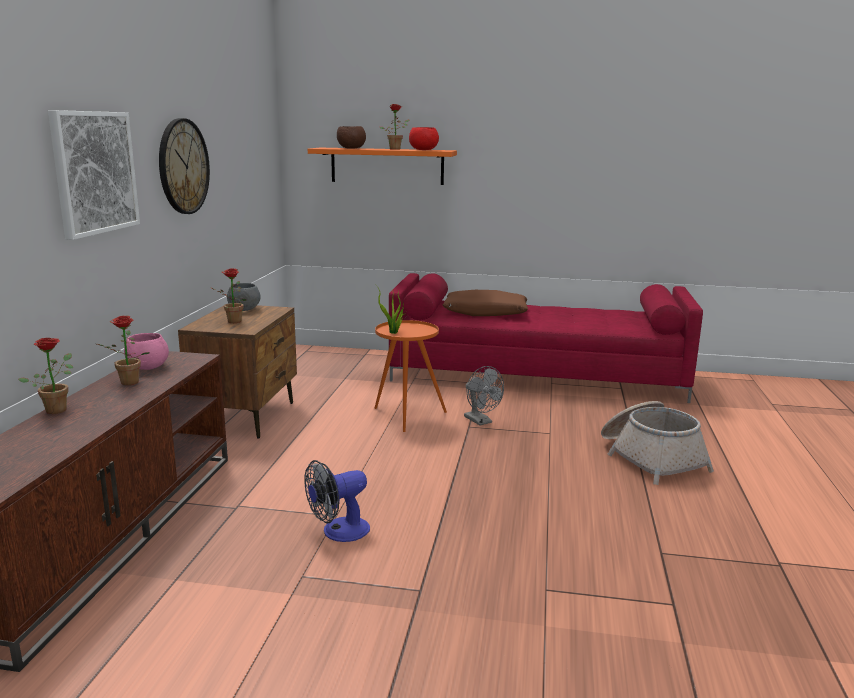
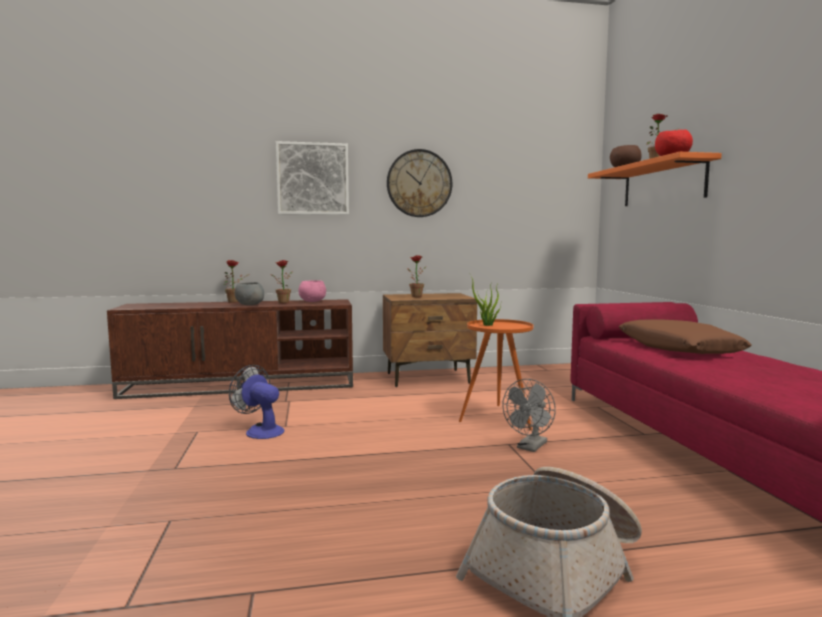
camera: 70 degrees right, 10 degrees down
grey bowl [227,283,261,311] -> grey bowl moved to [235,282,264,305]

